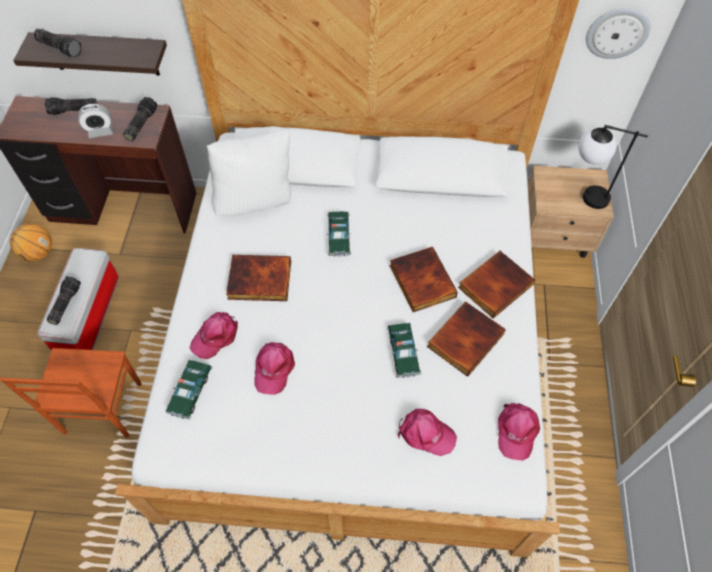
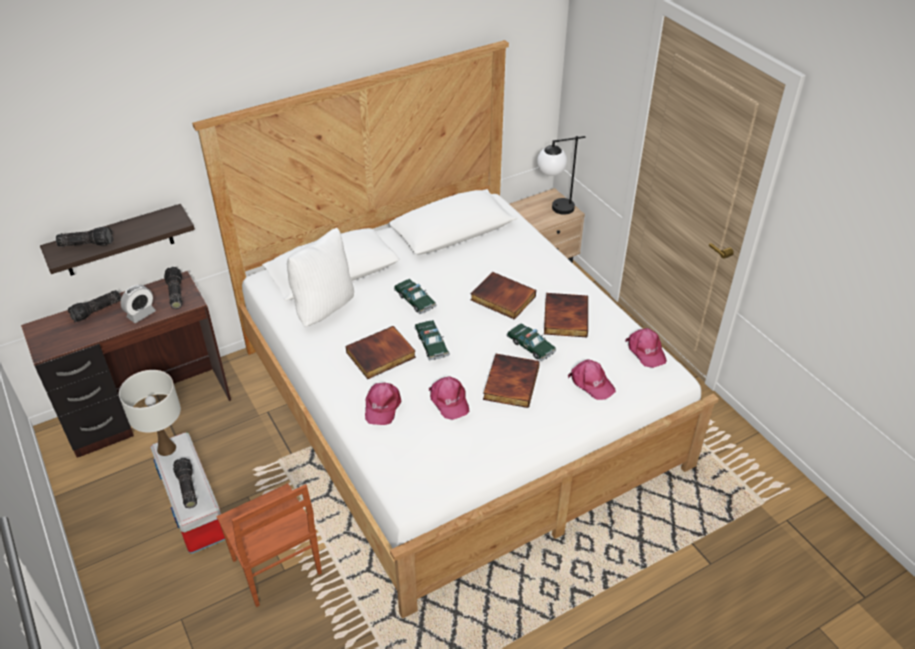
camera: 35 degrees left, 15 degrees down
basketball [10,224,52,262] -> none
toy car [165,360,212,419] -> toy car moved to [414,320,450,360]
pink cap [398,409,457,456] -> pink cap turned 60 degrees clockwise [568,360,616,400]
book [458,251,535,318] -> book moved to [483,354,540,408]
wall clock [586,8,651,59] -> none
none -> white table lamp [119,370,181,456]

